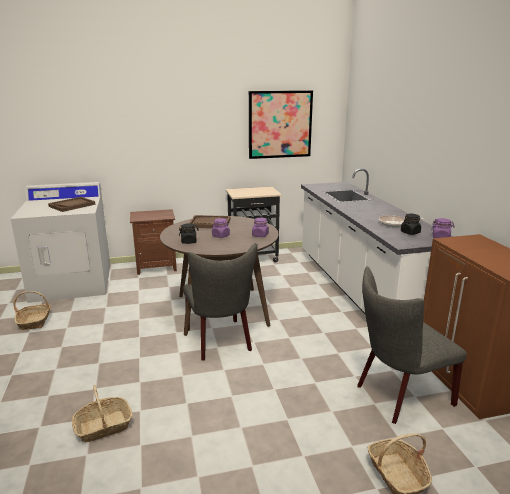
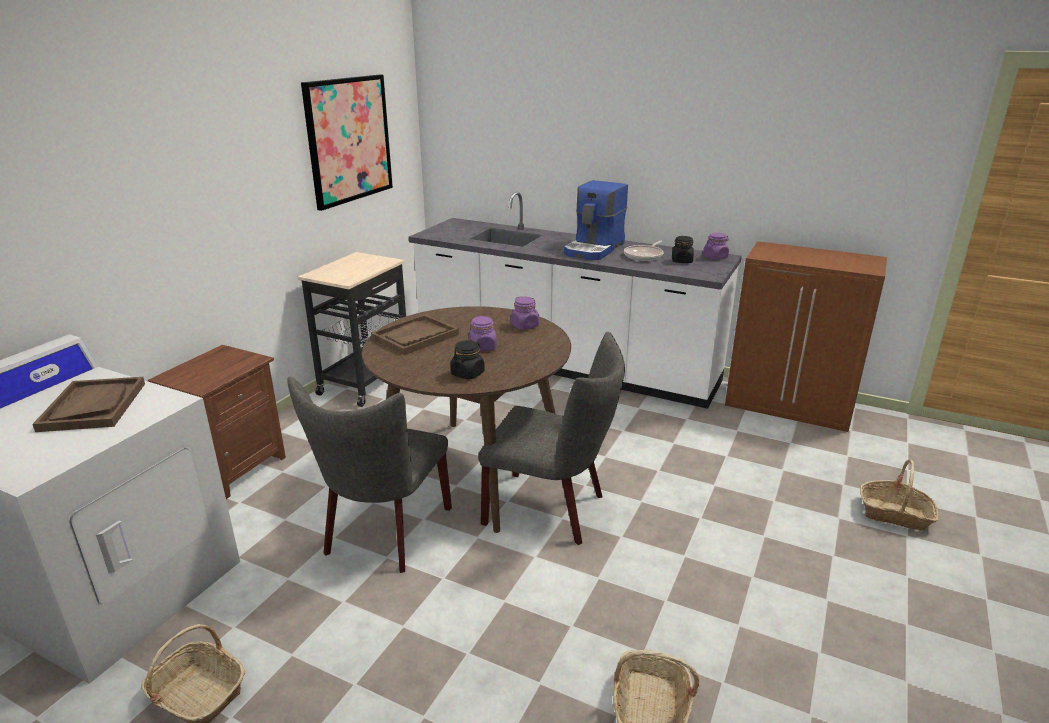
camera: 50 degrees left, 5 degrees up
grey chair [357,266,467,424] -> grey chair moved to [287,377,452,573]
none -> coffee machine [564,180,628,260]

